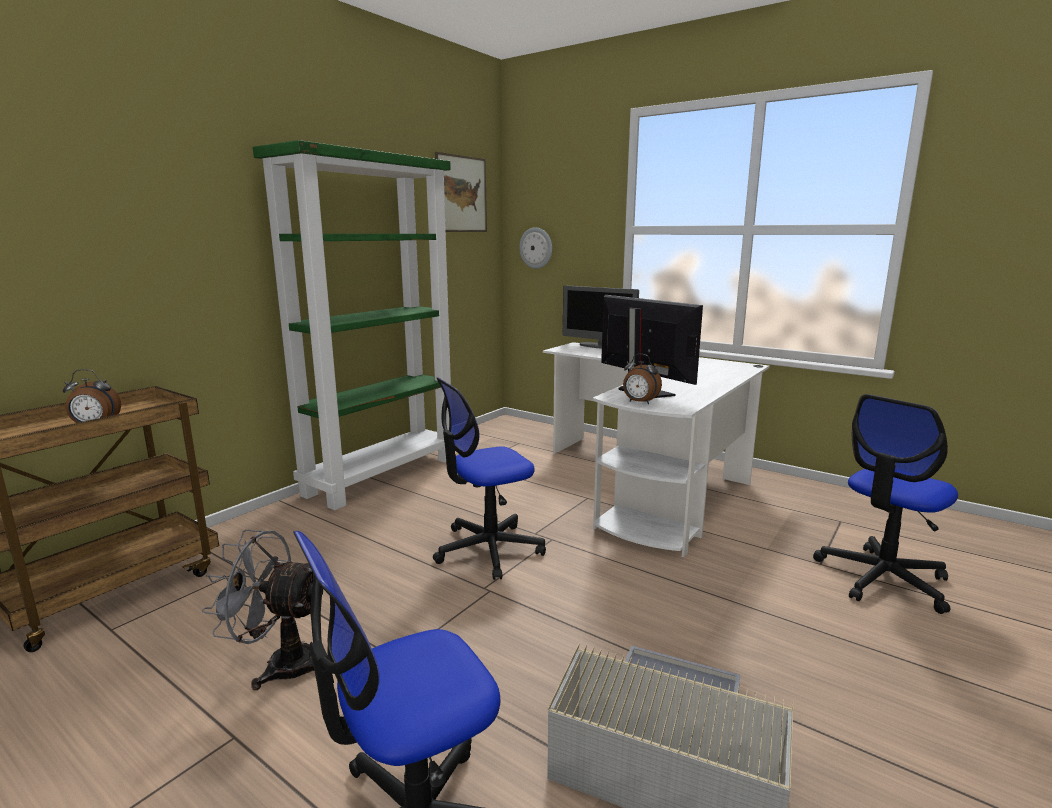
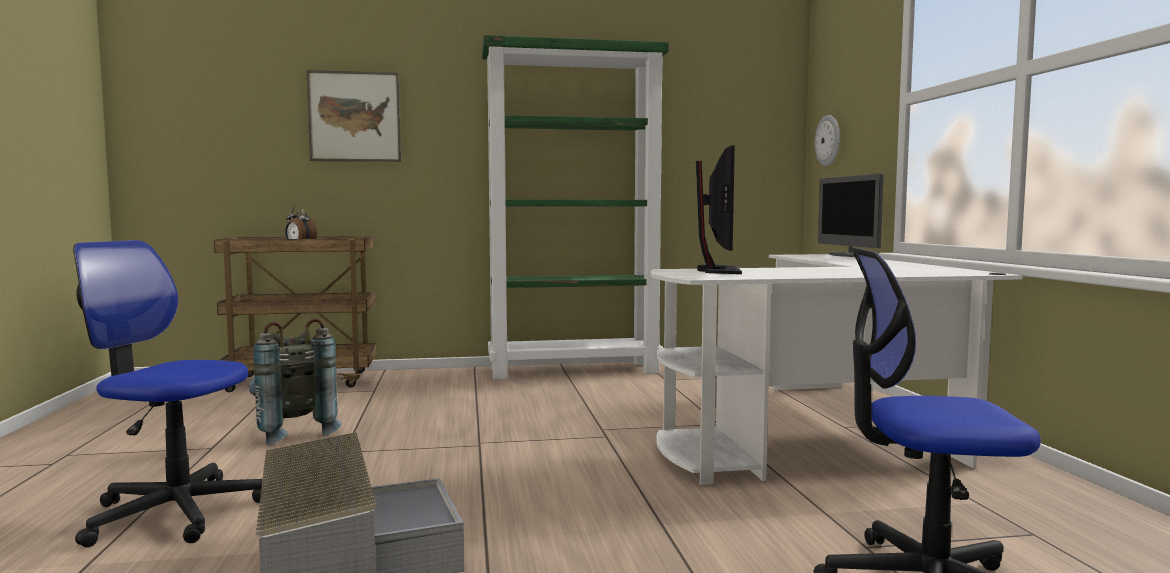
camera: 45 degrees right, 10 degrees down
grey fan [202,530,323,690] -> grey backpack [249,318,342,445]
office chair [433,377,546,580] -> none
picture [435,152,487,232] -> picture moved to [306,70,401,162]
alarm clock [623,354,662,404] -> none

